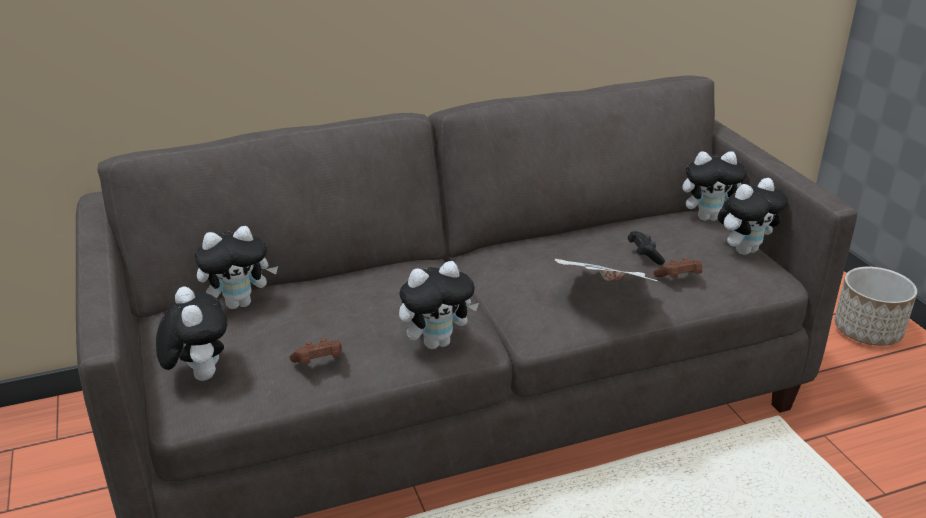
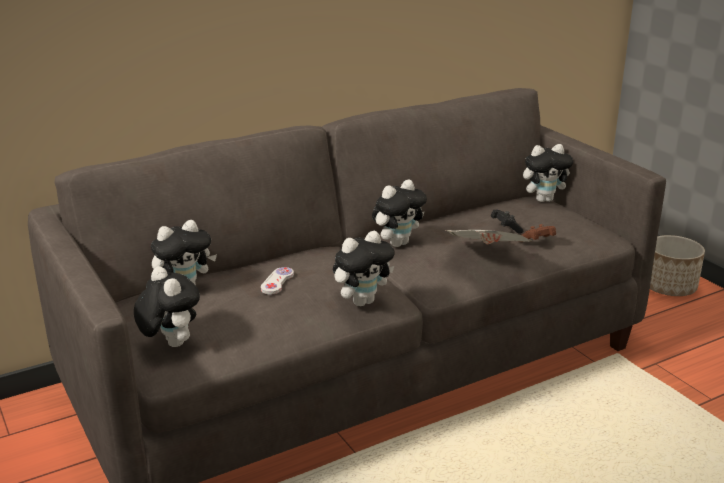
camera: 10 degrees left, 5 degrees down
brown game controller [290,338,342,364] -> none
plush toy [717,178,788,255] -> plush toy moved to [372,180,427,247]
none -> white game controller [261,267,294,295]

